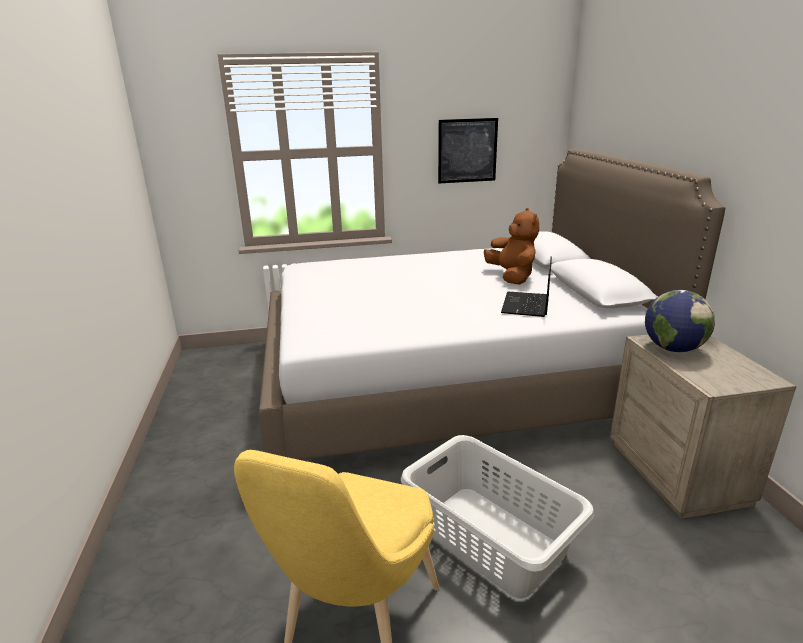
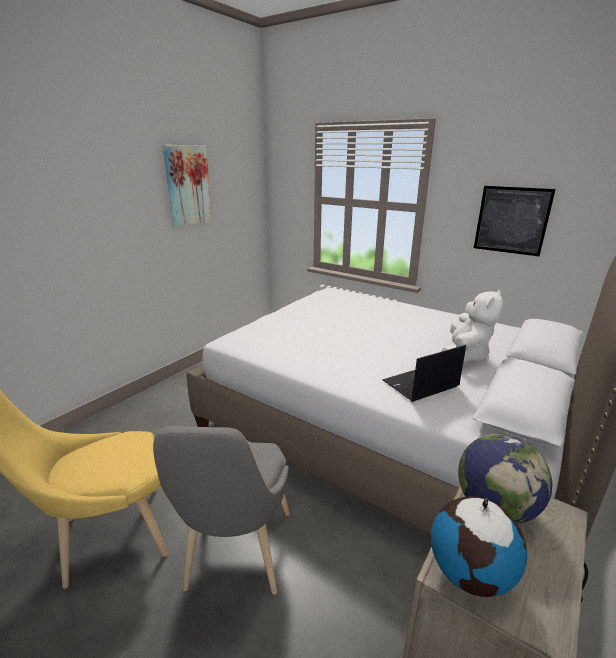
camera: 45 degrees right, 0 degrees up
grey laundry basket [401,435,594,599] -> grey chair [153,426,290,595]
brown plush toy [484,208,539,285] -> white plush toy [441,290,503,363]
none -> picture [163,145,212,227]
none -> globe [431,496,527,597]

